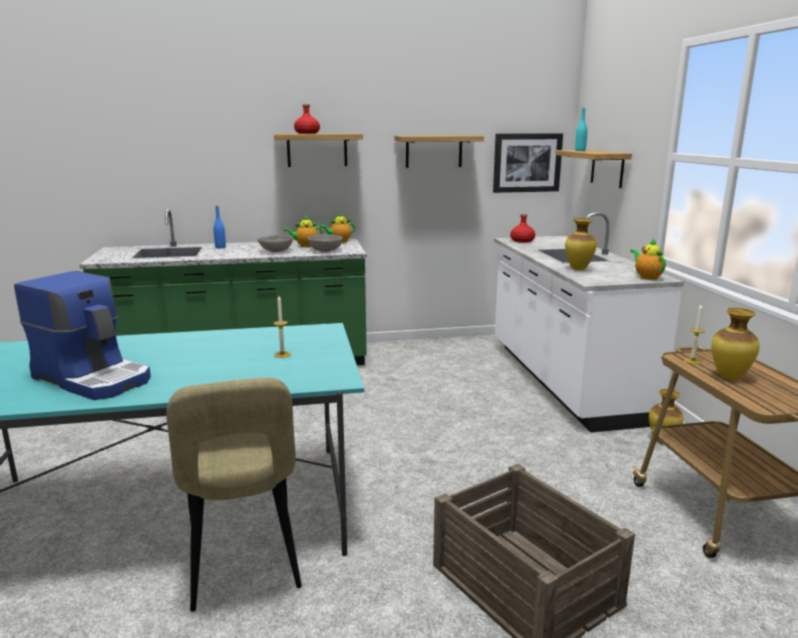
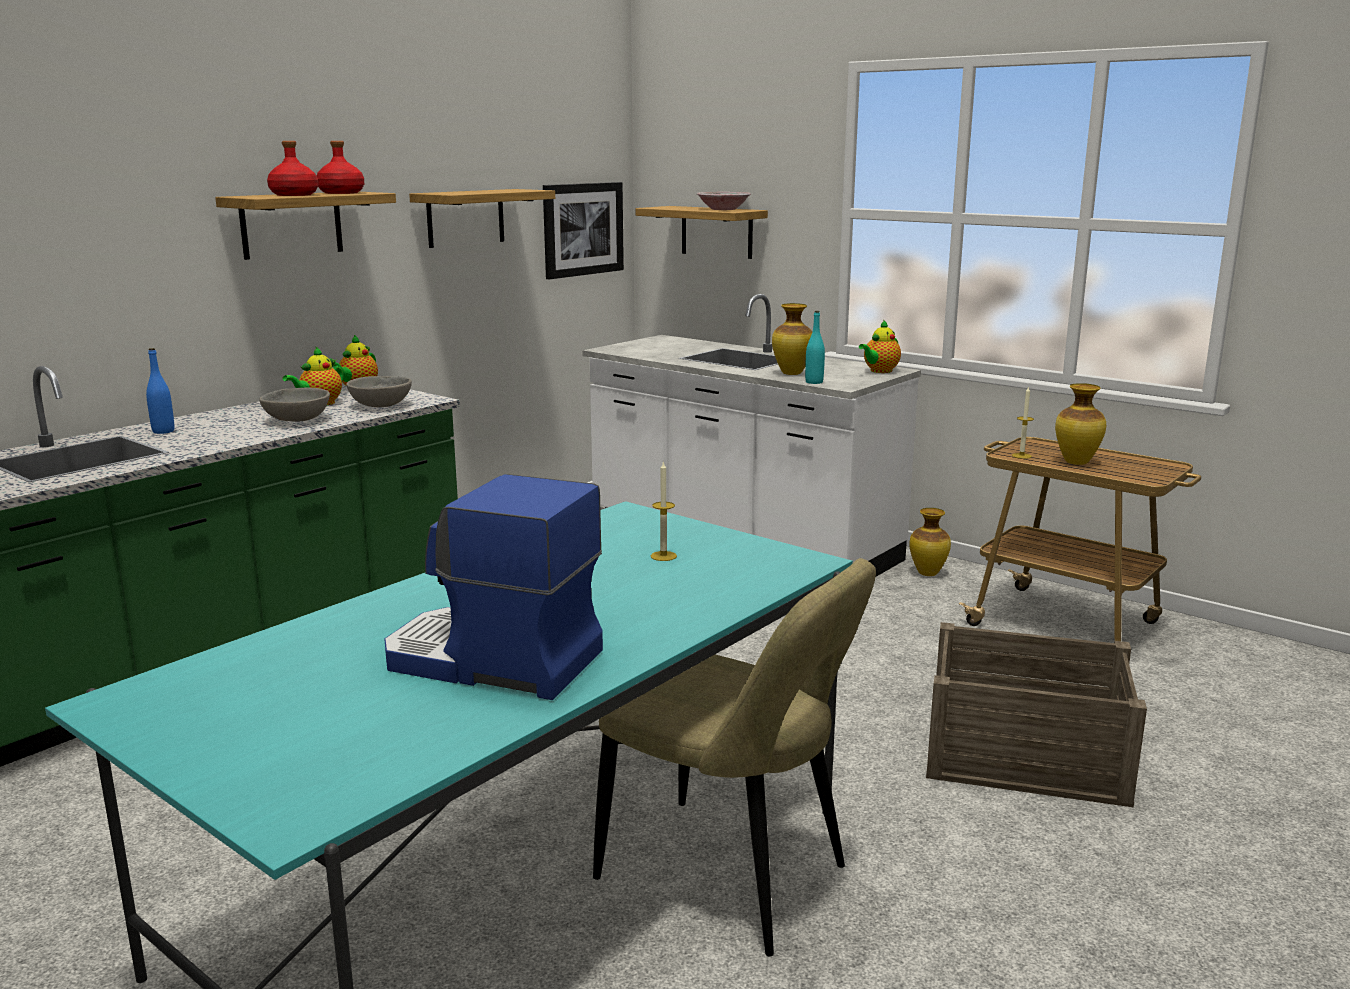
camera: 40 degrees left, 0 degrees up
coffee machine [14,271,151,400] -> coffee machine turned 150 degrees counterclockwise [384,474,603,700]
red bottle [510,214,535,243] -> red bottle moved to [317,141,364,194]
turquoise bottle [575,108,587,151] -> turquoise bottle moved to [805,311,825,384]
teapot [630,239,666,280] -> teapot turned 75 degrees counterclockwise [859,319,901,373]
none -> bowl [697,192,751,210]

